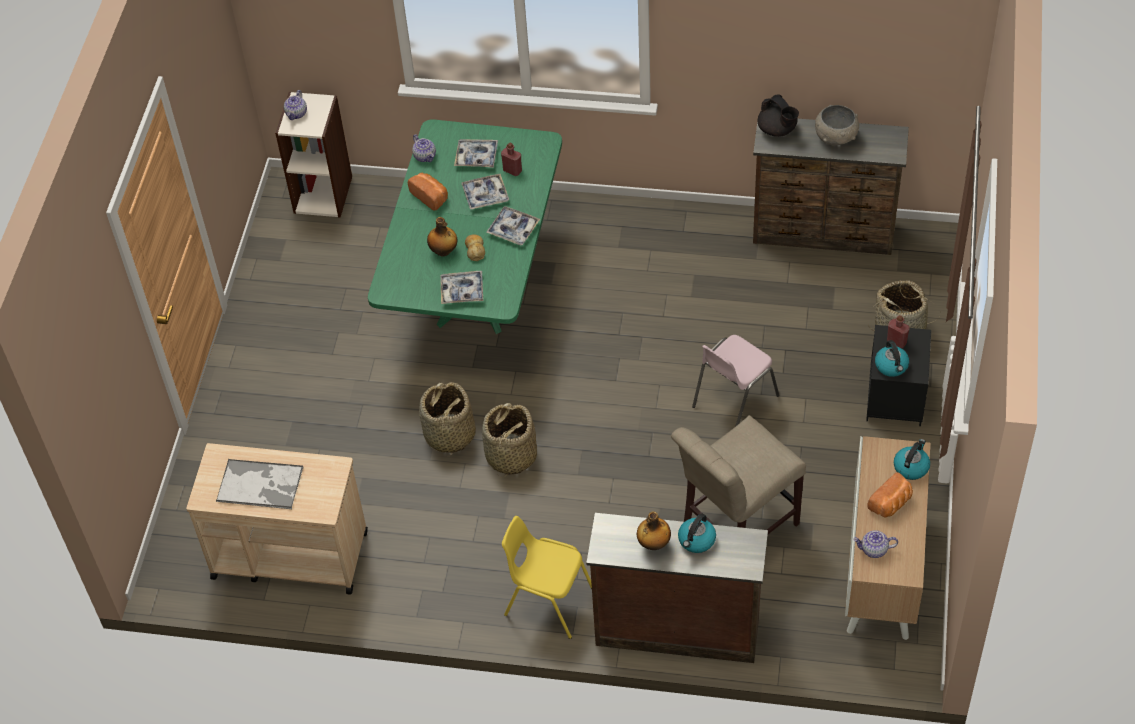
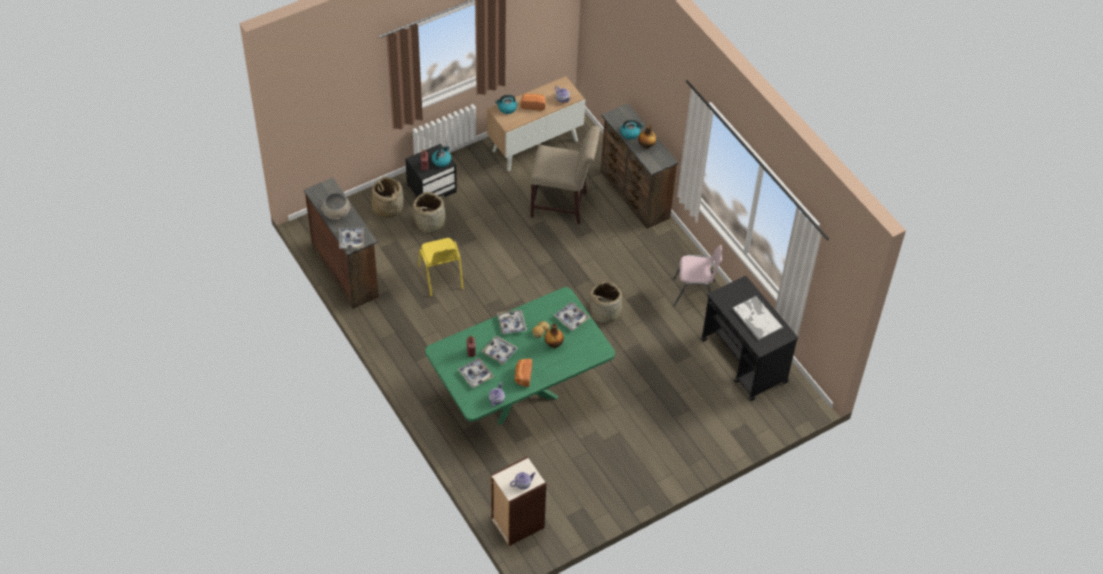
camera: 135 degrees left, 0 degrees up
beige cart [186,443,368,595] -> black cart [701,276,798,401]
basket [419,382,476,457] -> basket moved to [413,192,446,234]
yellow chair [502,516,592,639] -> yellow chair moved to [418,238,463,297]
pink chair [692,335,780,427] -> pink chair moved to [673,245,722,307]
black teapot [757,95,799,137] -> tray [339,227,364,249]

